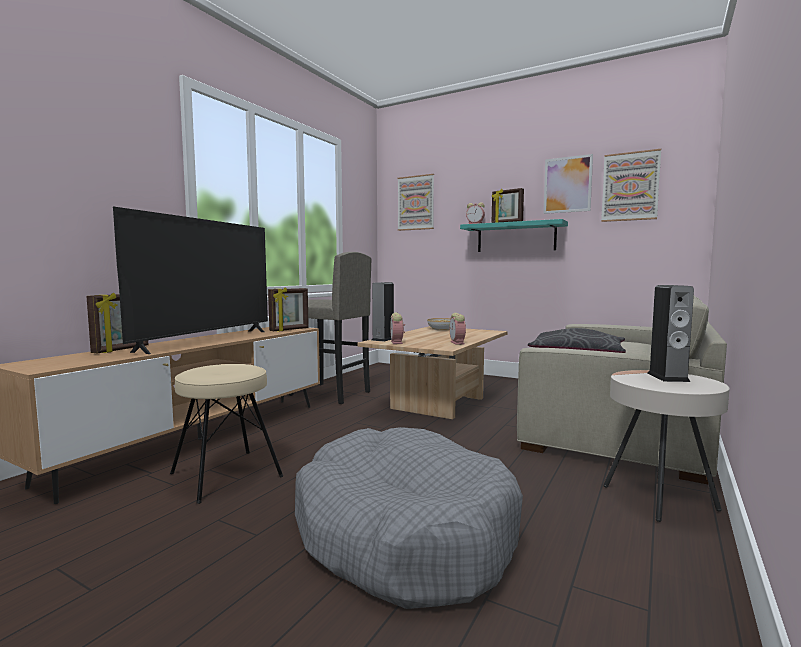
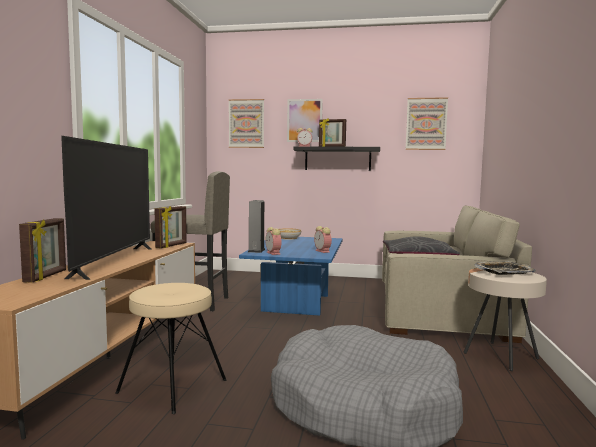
camera: 20 degrees left, 0 degrees up
beige coffee table [358,326,508,419] -> blue coffee table [239,237,343,316]
turquoise shelf [460,219,568,252] -> black shelf [294,146,380,171]
picture [544,154,593,214] -> picture moved to [287,99,323,142]
speaker [647,285,694,382] -> tray [475,261,536,275]

